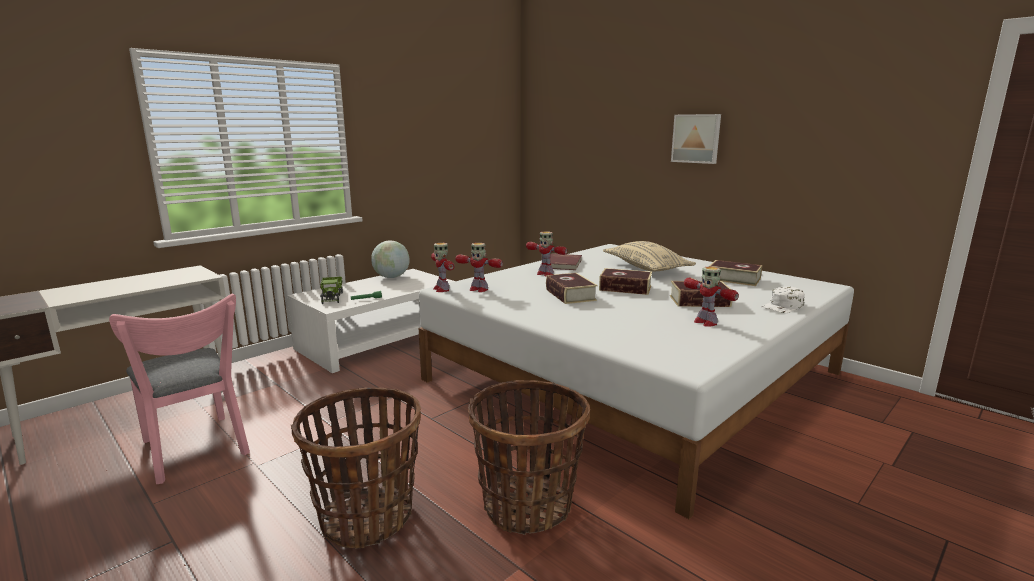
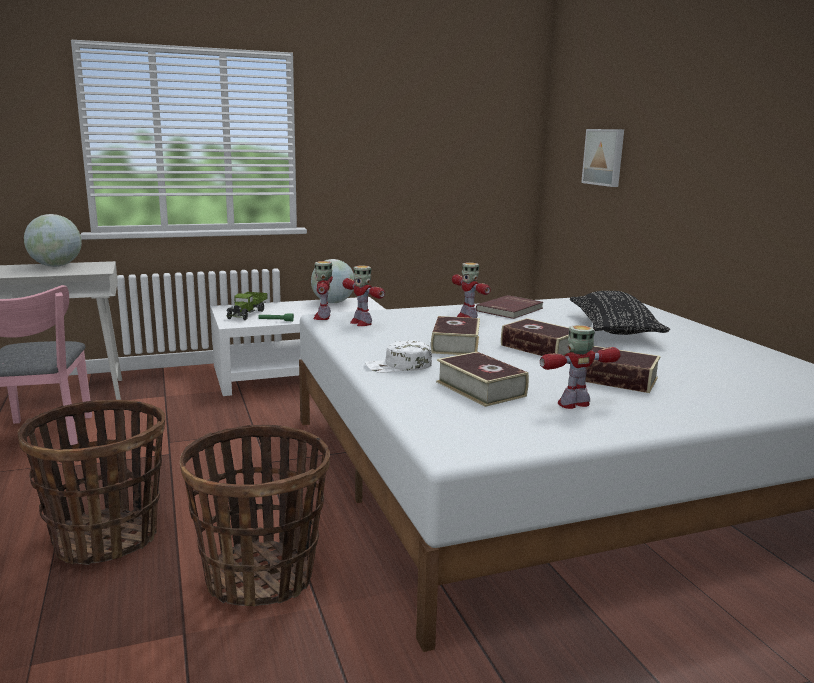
camera: 25 degrees right, 0 degrees up
beige pillow [603,241,696,271] -> black pillow [570,291,670,335]
picture [671,114,721,164] -> picture moved to [581,129,624,187]
toy robot [684,267,739,326] -> toy robot turned 75 degrees clockwise [540,325,621,409]
book [709,260,762,286] -> book moved to [436,352,529,407]
white cap [761,287,805,313] -> white cap moved to [365,340,432,373]
none -> globe [24,214,82,267]

